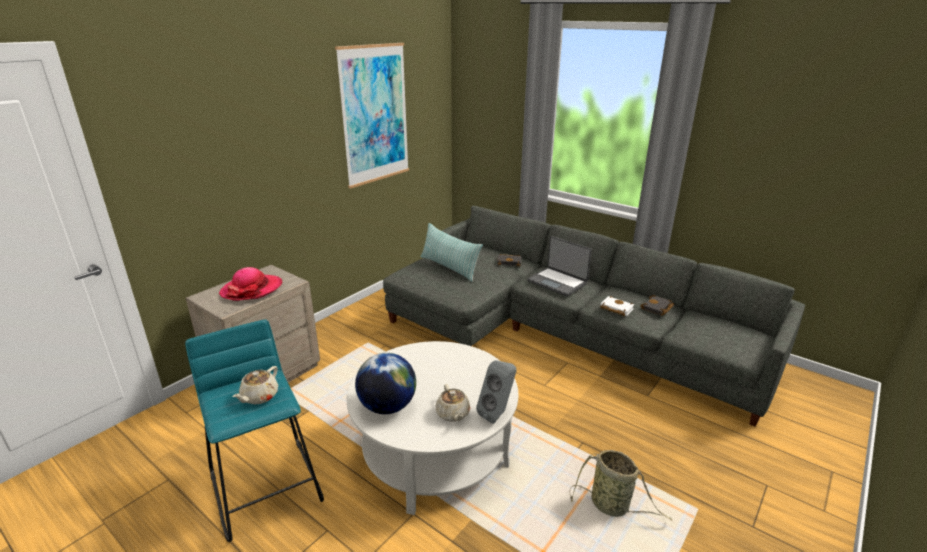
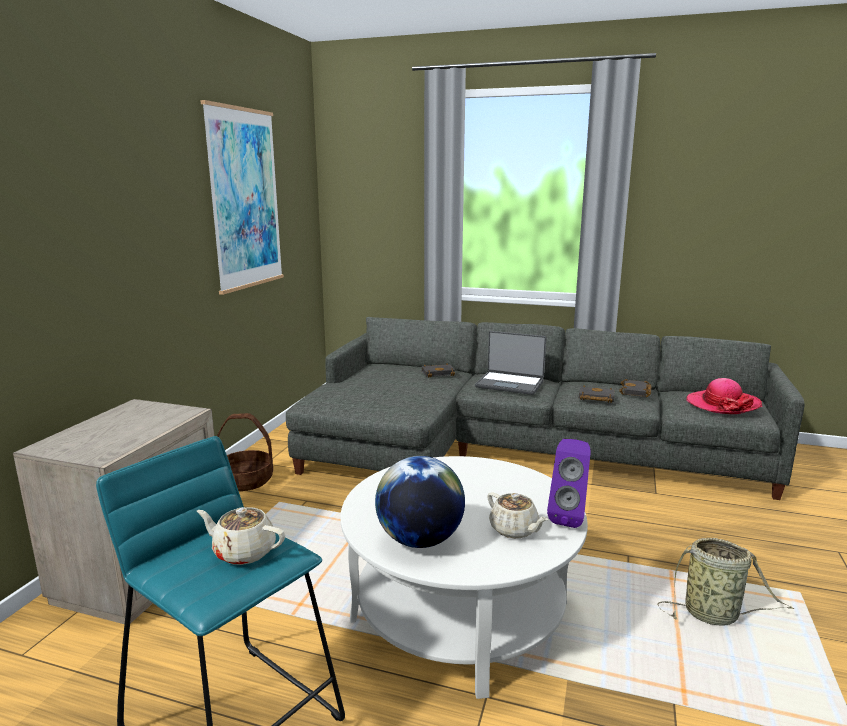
camera: 20 degrees left, 10 degrees down
hat [219,267,282,301] -> hat moved to [686,378,762,414]
beige teapot [232,366,278,405] -> beige teapot turned 105 degrees clockwise [197,507,285,565]
pillow [421,223,483,282] -> none
grey speaker [476,360,517,424] -> purple speaker [547,439,591,528]
white book [600,296,634,316] -> black book [579,385,615,403]
none -> basket [217,413,273,491]

